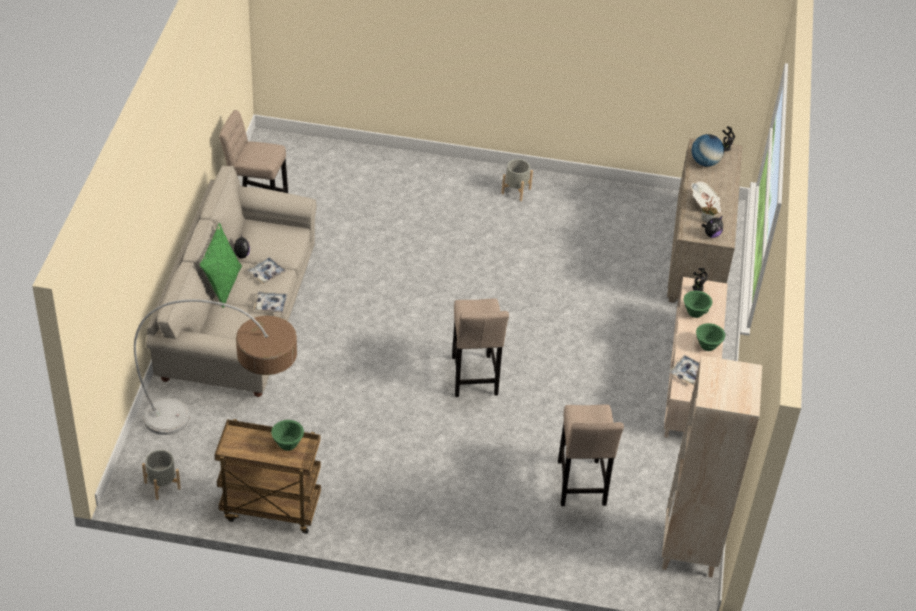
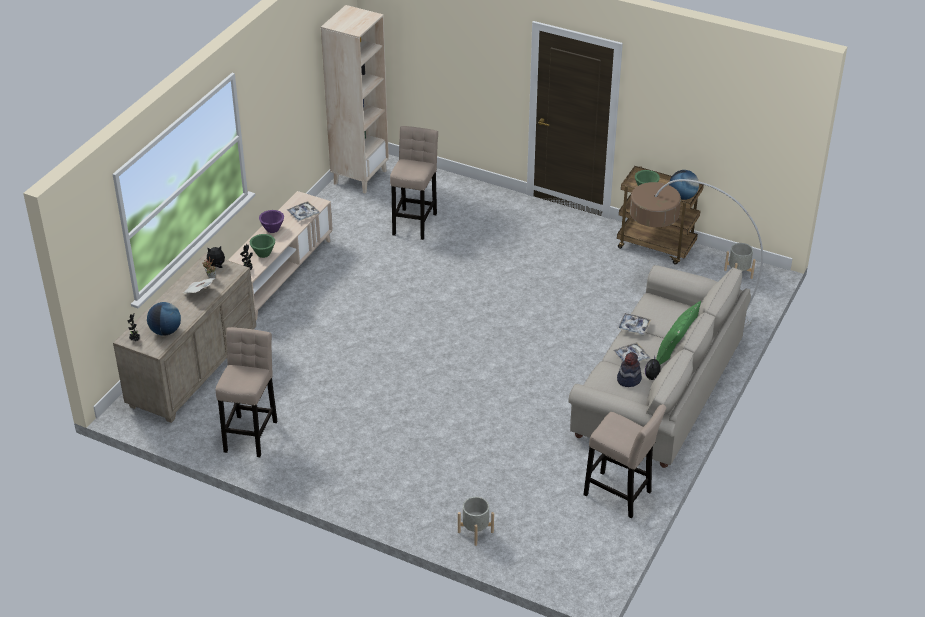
camera: 160 degrees left, 5 degrees down
beige stool [452,298,509,397] -> beige stool moved to [216,327,277,457]
grey planter [502,159,533,201] -> grey planter moved to [458,497,494,546]
green bowl [696,323,725,351] -> purple bowl [259,210,284,233]
none -> hat [617,352,642,387]
none -> globe [669,170,699,200]

